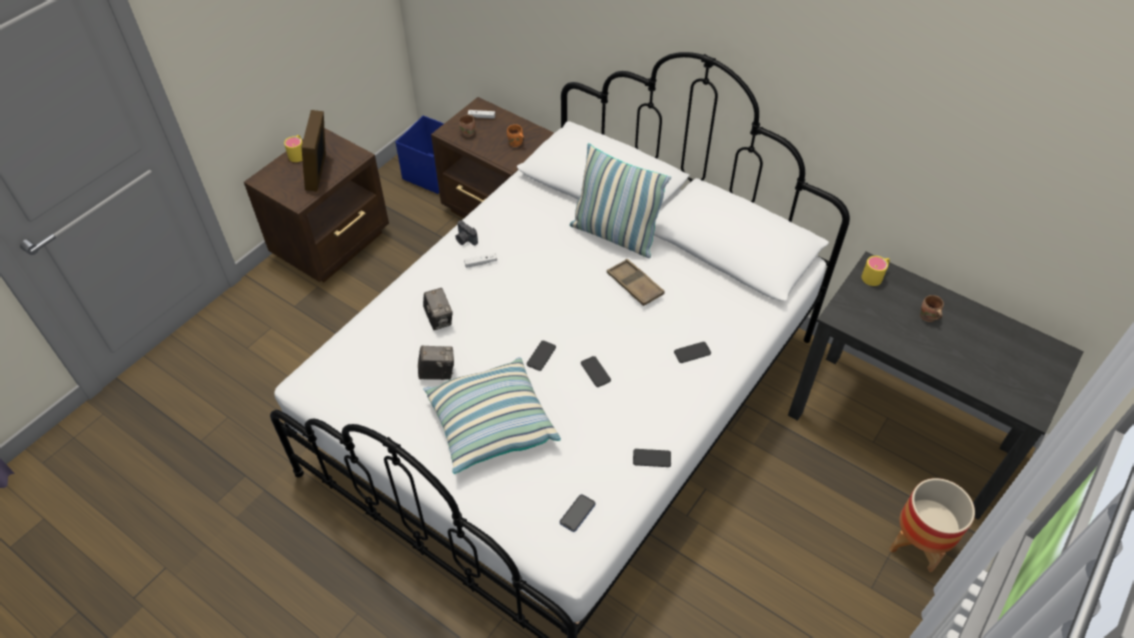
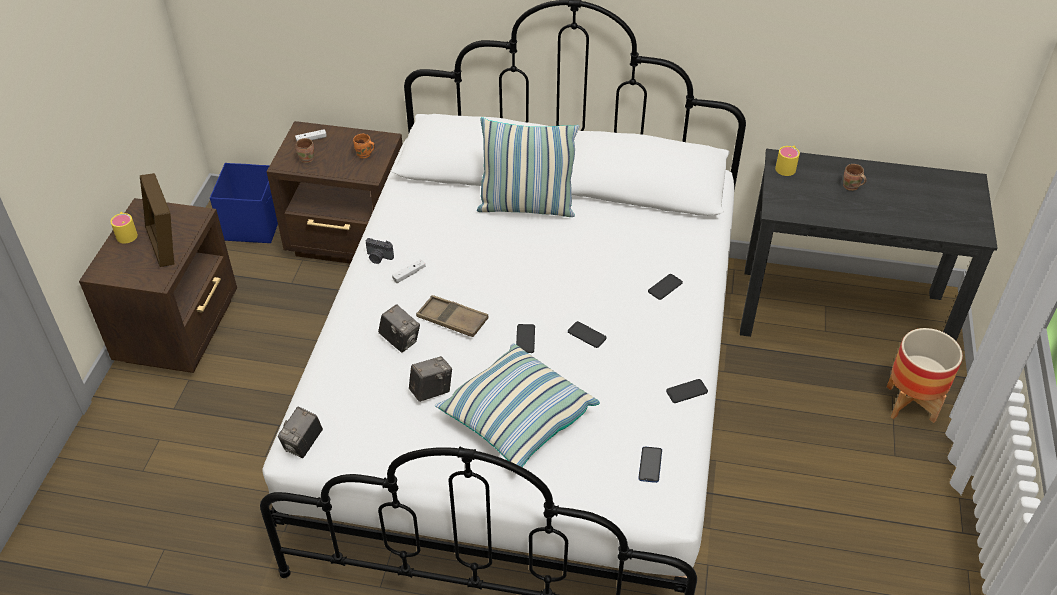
camera: 25 degrees left, 5 degrees down
brown tray [607,259,664,306] -> brown tray moved to [416,295,489,337]
none -> camera [278,407,323,458]

